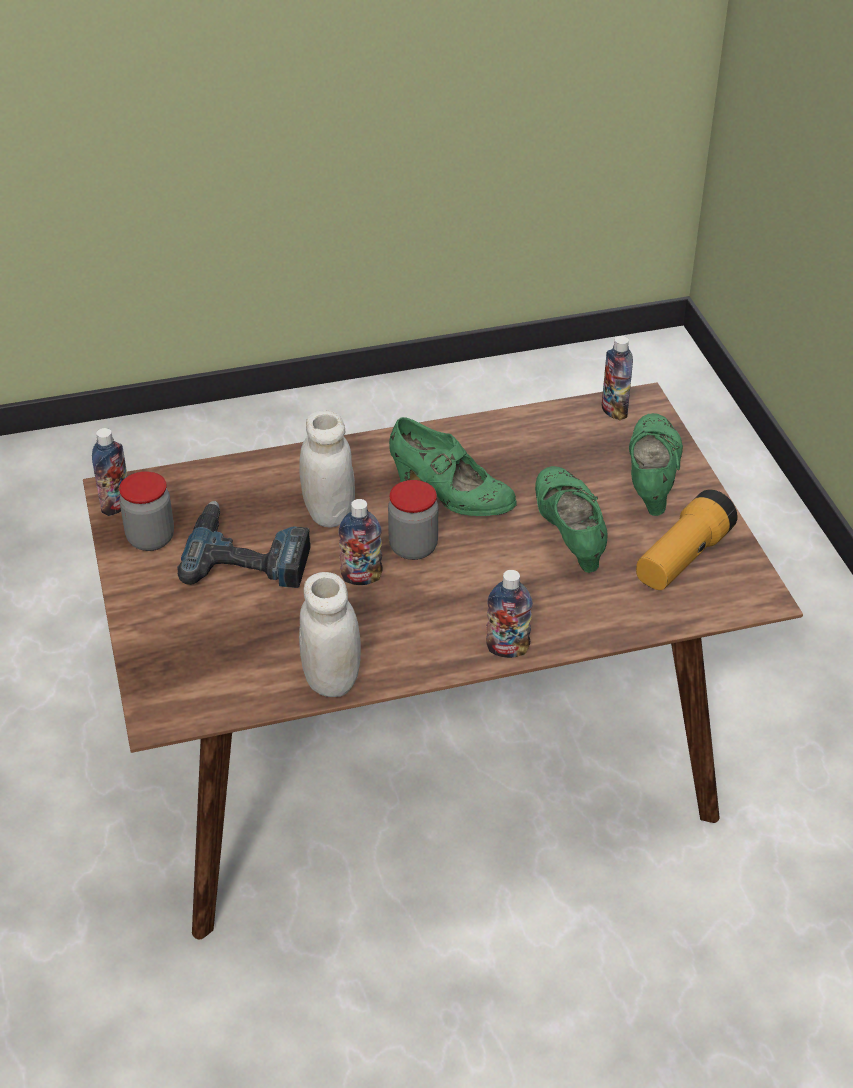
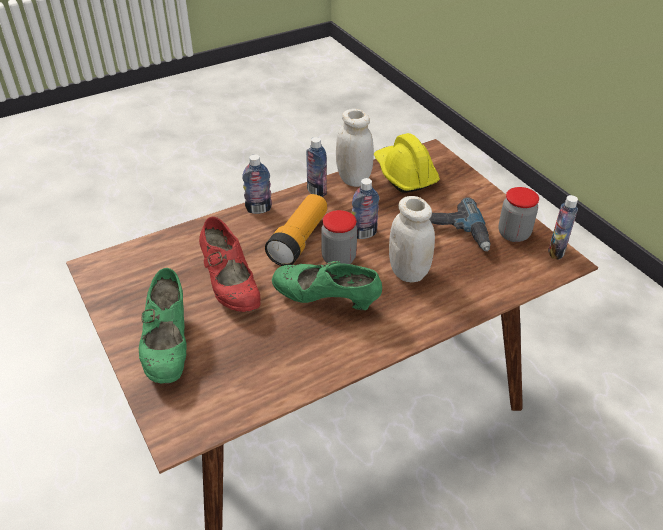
camera: 165 degrees right, 0 degrees up
green shoe [535,466,607,573] -> red shoe [199,217,261,312]
bottle [602,336,633,420] -> bottle moved to [306,137,327,197]
flashlight [636,490,738,590] -> flashlight moved to [265,194,327,266]
none -> yellow hard hat [374,133,440,193]

